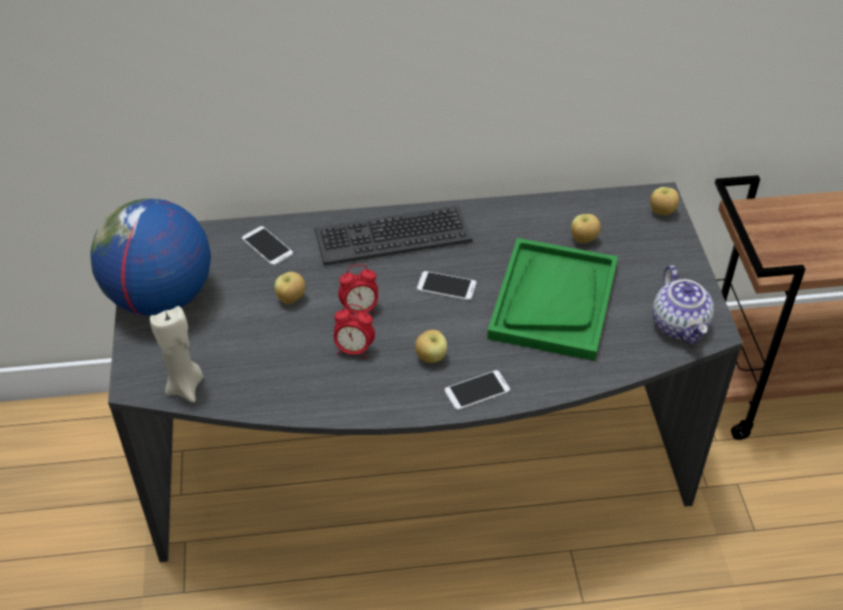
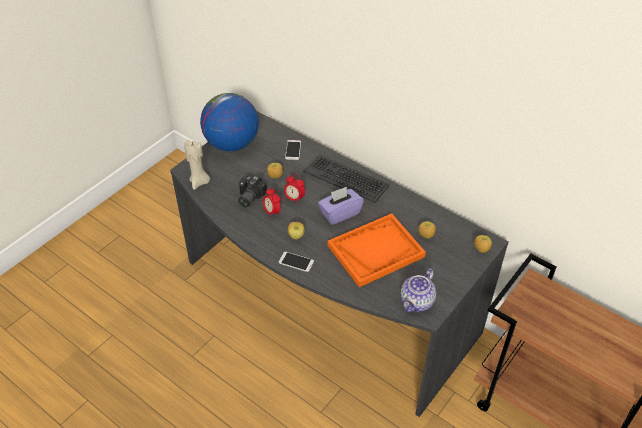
camera: 45 degrees right, 0 degrees up
phone [417,271,477,301] -> purple tissue box [318,187,364,225]
green tray [487,238,618,361] -> orange tray [328,213,426,287]
none -> camera [238,176,267,208]

